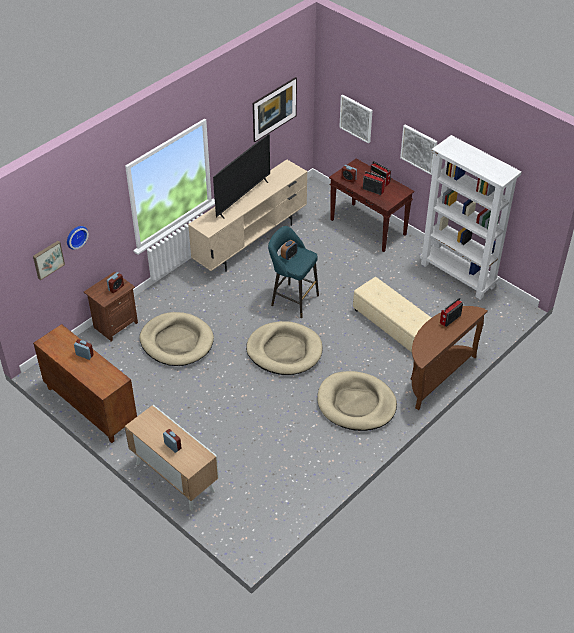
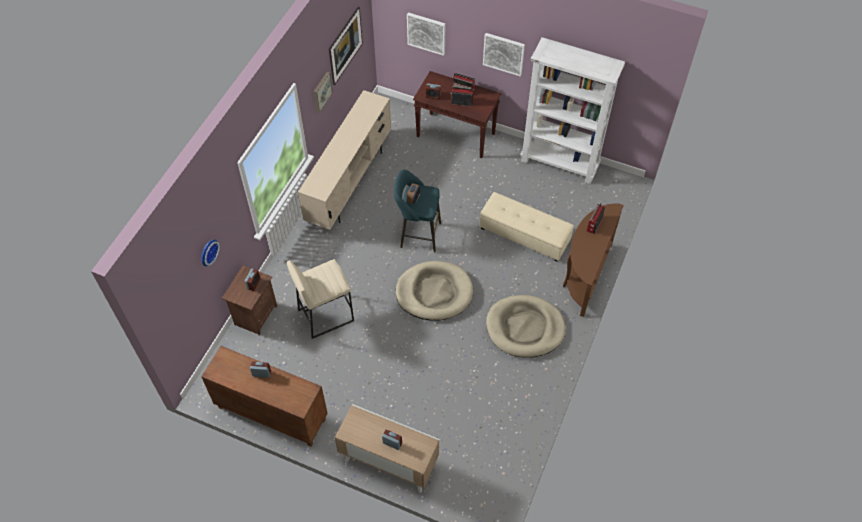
camera: 20 degrees left, 10 degrees up
picture [33,241,65,280] -> picture moved to [313,72,333,113]
beige dog bed [140,312,214,366] -> beige stool [287,259,354,339]
television [213,134,270,219] -> none

